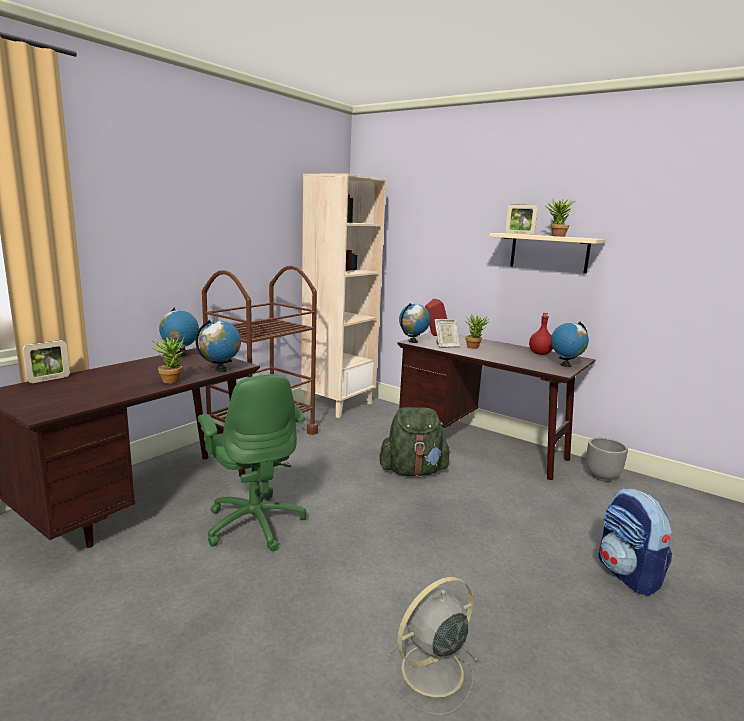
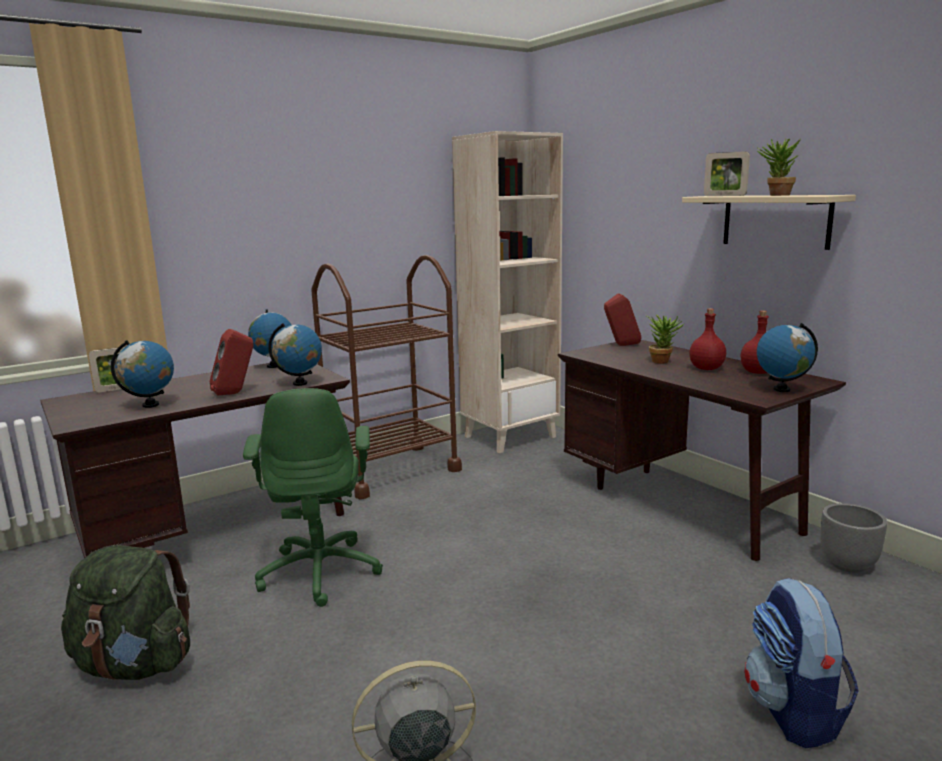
camera: 20 degrees right, 0 degrees up
potted plant [150,335,185,384] -> red speaker [210,329,254,395]
green backpack [379,407,451,477] -> green backpack moved to [61,545,190,680]
globe [399,303,430,343] -> globe moved to [111,340,174,408]
picture frame [434,319,460,348] -> none
none -> red bottle [689,309,726,370]

